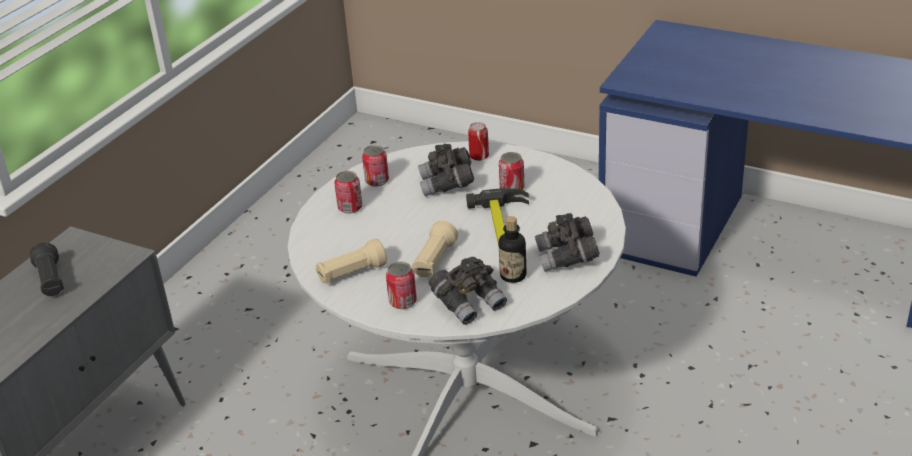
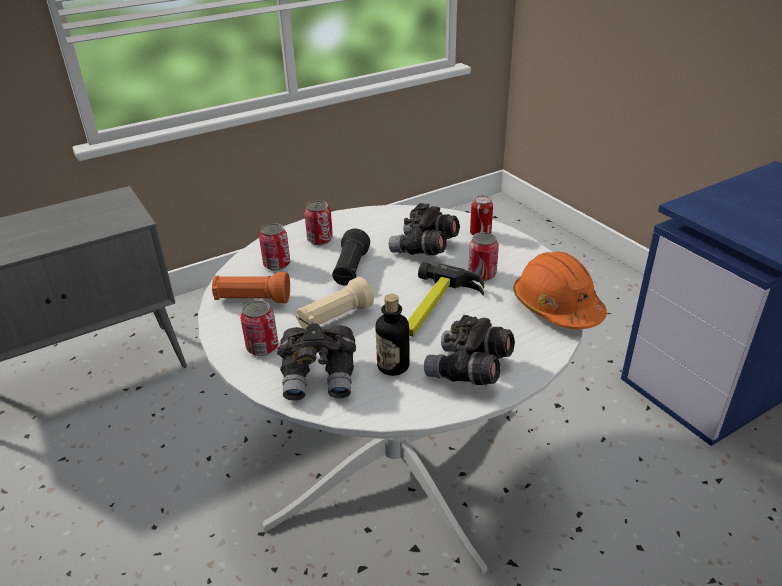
camera: 30 degrees right, 0 degrees up
black flashlight [30,242,64,296] -> black flashlight moved to [332,229,370,285]
beige flashlight [315,239,387,284] -> orange flashlight [212,272,290,303]
can [362,145,389,187] -> can moved to [259,223,290,271]
none -> orange hard hat [513,251,607,329]

